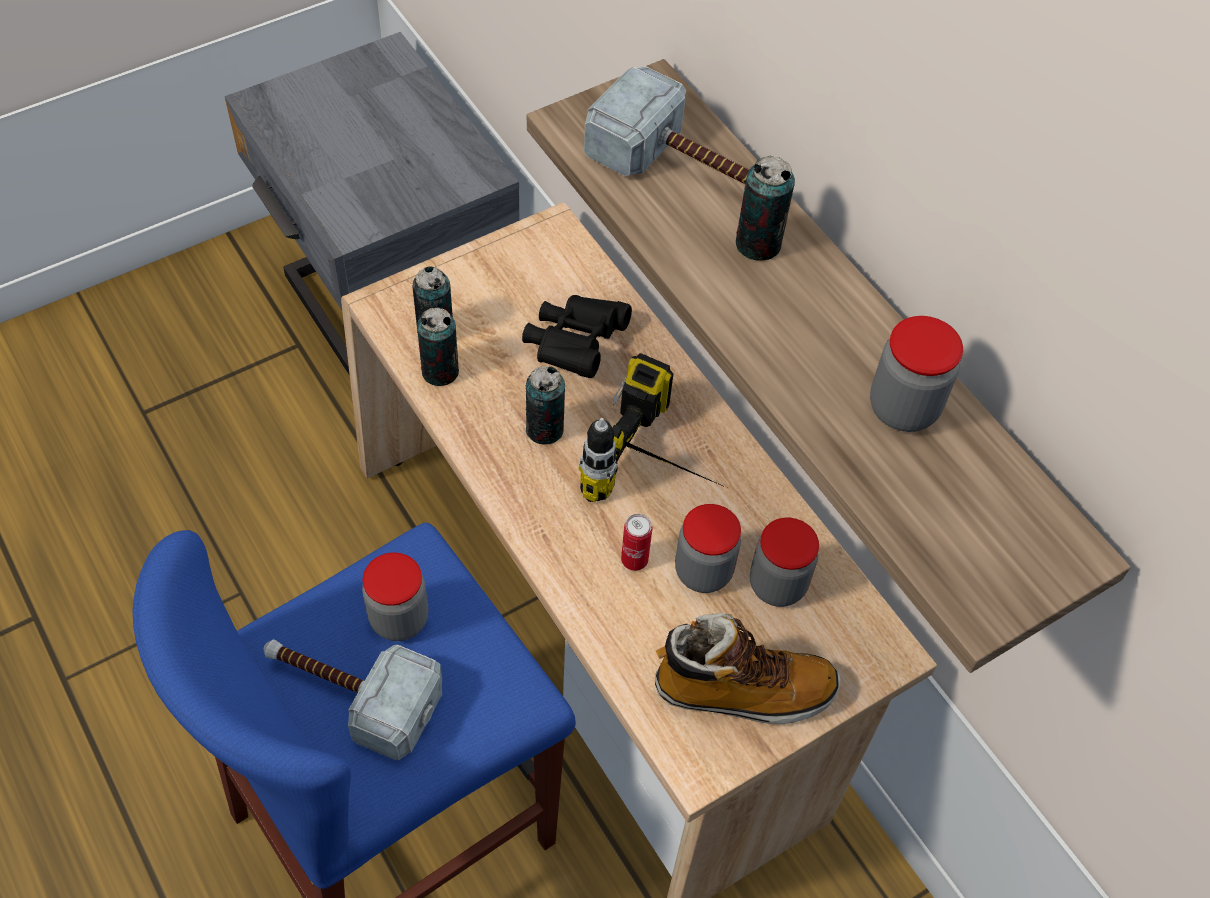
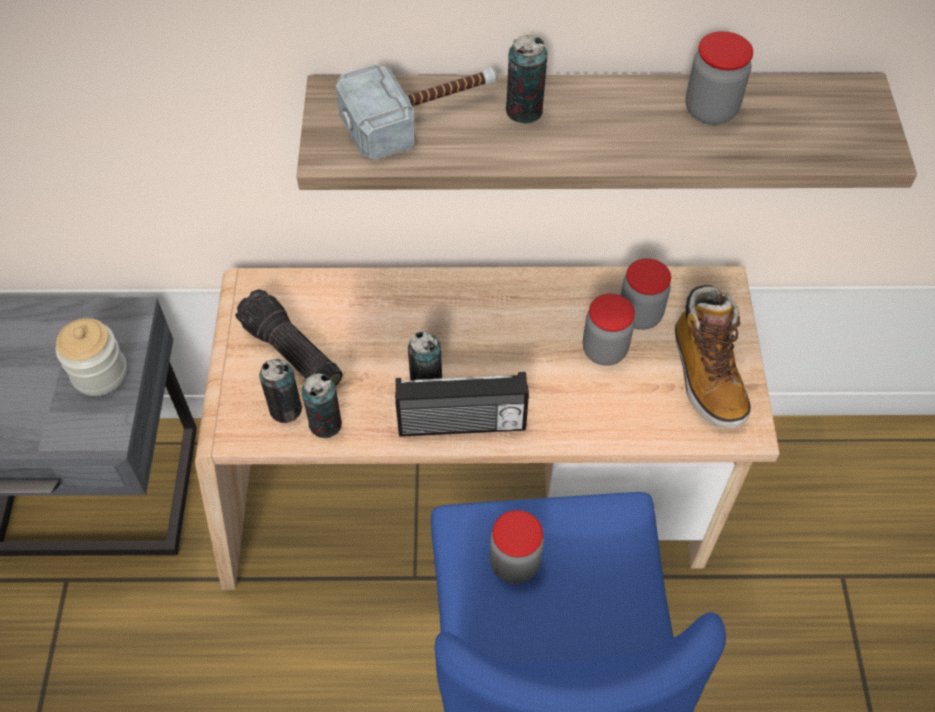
camera: 55 degrees left, 0 degrees up
hammer [263,639,442,760] -> none
black binoculars [522,295,632,378] -> none
power drill [579,353,725,502] -> none
can [621,514,652,571] -> none
boot [655,613,841,724] -> boot turned 135 degrees clockwise [675,285,751,428]
none -> jar [56,318,127,396]
none -> flashlight [235,289,342,387]
none -> radio [395,372,529,437]

